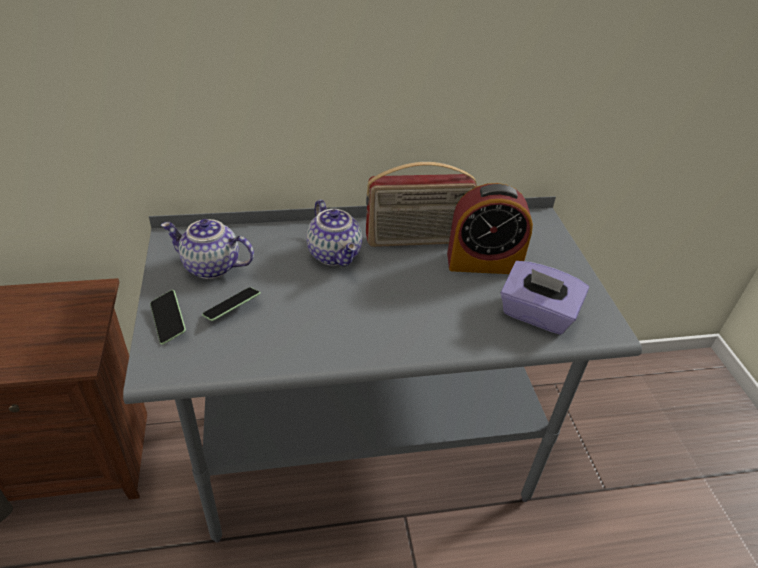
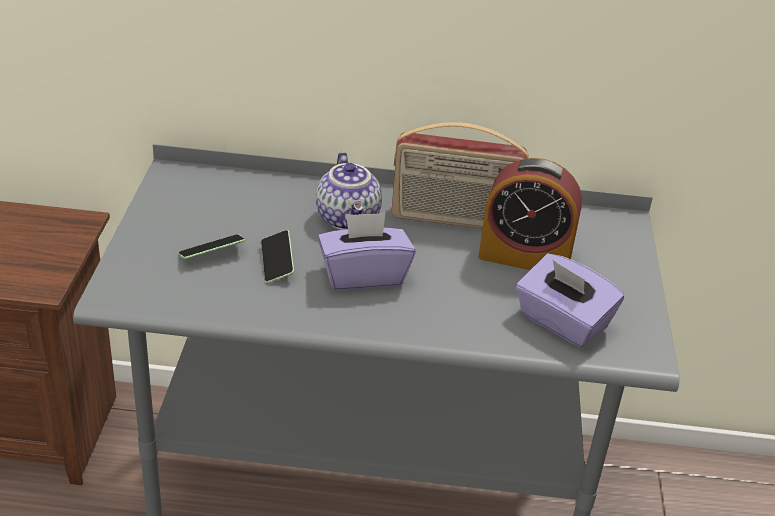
camera: 15 degrees right, 5 degrees down
phone [150,290,186,345] -> phone moved to [261,230,294,283]
teapot [161,219,254,279] -> none
none -> purple tissue box [318,213,415,290]

